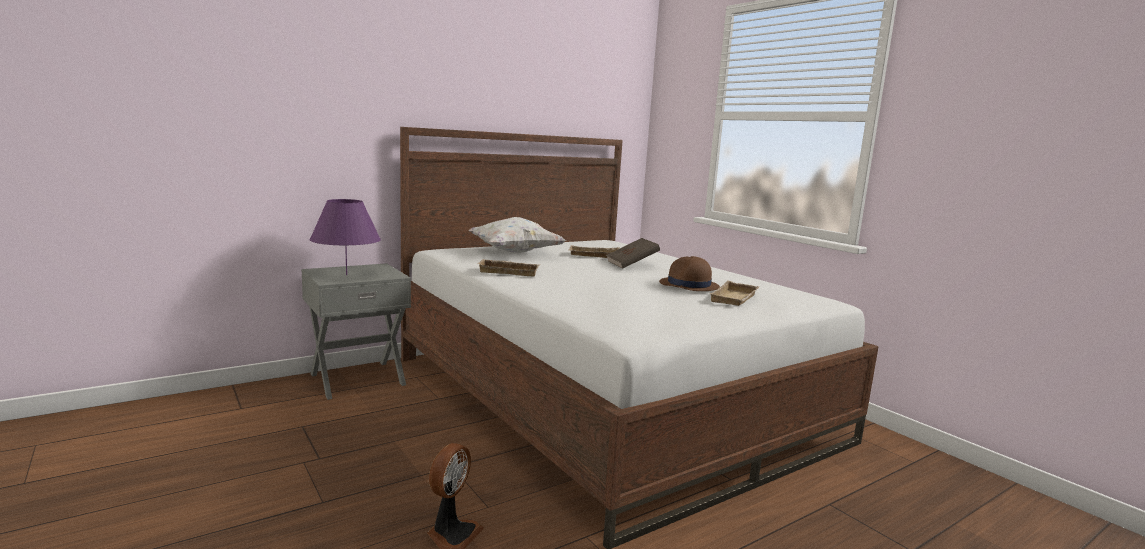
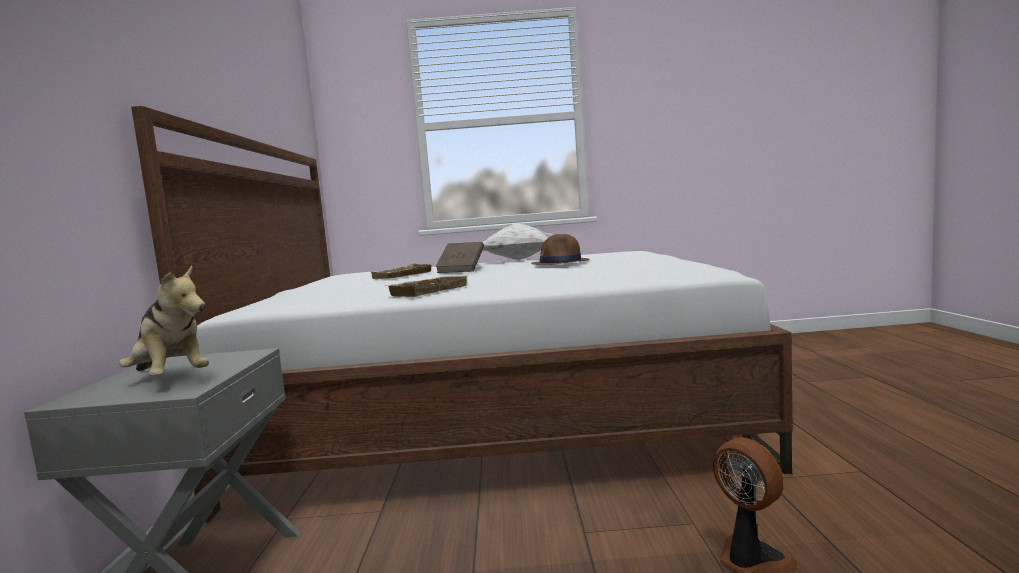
camera: 55 degrees left, 5 degrees down
purple table lamp [309,199,381,275] -> plush toy [119,266,209,376]
white pillow [468,217,566,253] -> white pillow moved to [483,224,554,260]
beige tray [709,281,759,306] -> none

